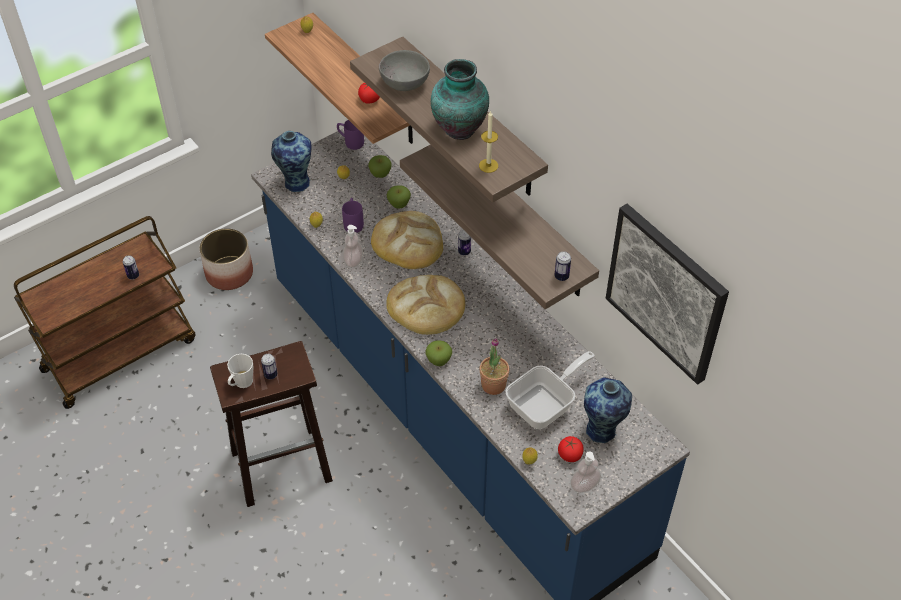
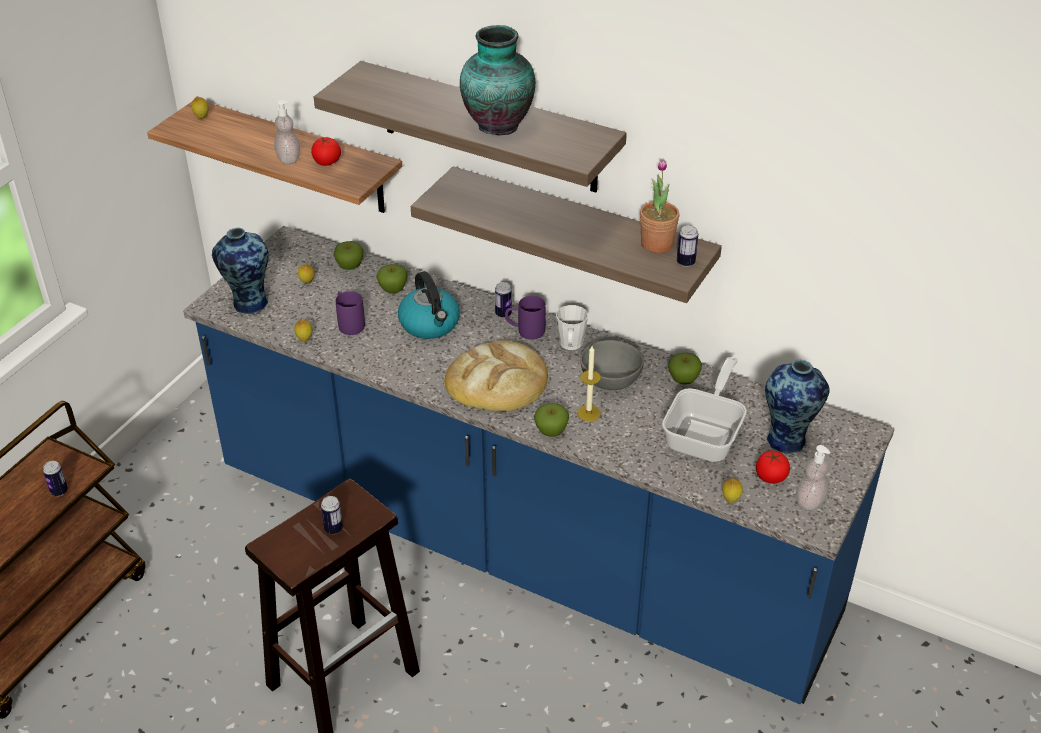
camera: 25 degrees left, 10 degrees down
planter [199,228,253,290] -> none
white mug [227,354,253,388] -> white mug moved to [556,305,588,350]
purple mug [337,120,364,150] -> purple mug moved to [505,296,546,340]
soap dispenser [343,225,363,267] -> soap dispenser moved to [274,100,300,164]
bread [371,211,443,269] -> kettle [398,271,460,339]
grey bowl [379,50,430,91] -> grey bowl moved to [580,340,644,390]
candle [479,111,498,173] -> candle moved to [577,346,601,421]
potted plant [479,338,510,395] -> potted plant moved to [640,158,679,253]
picture [606,204,729,385] -> none
none -> apple [668,352,702,385]

